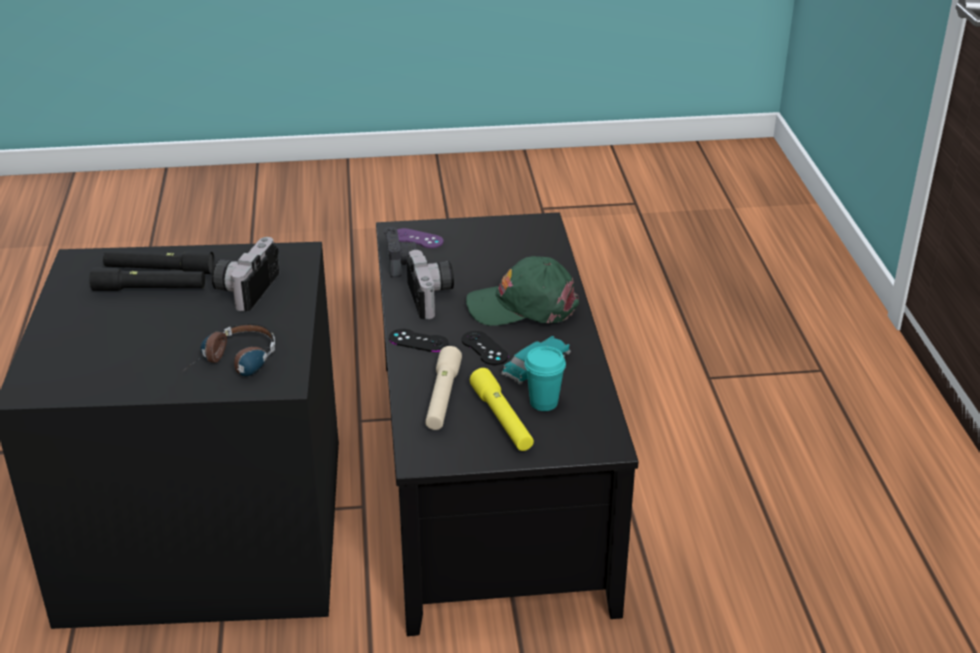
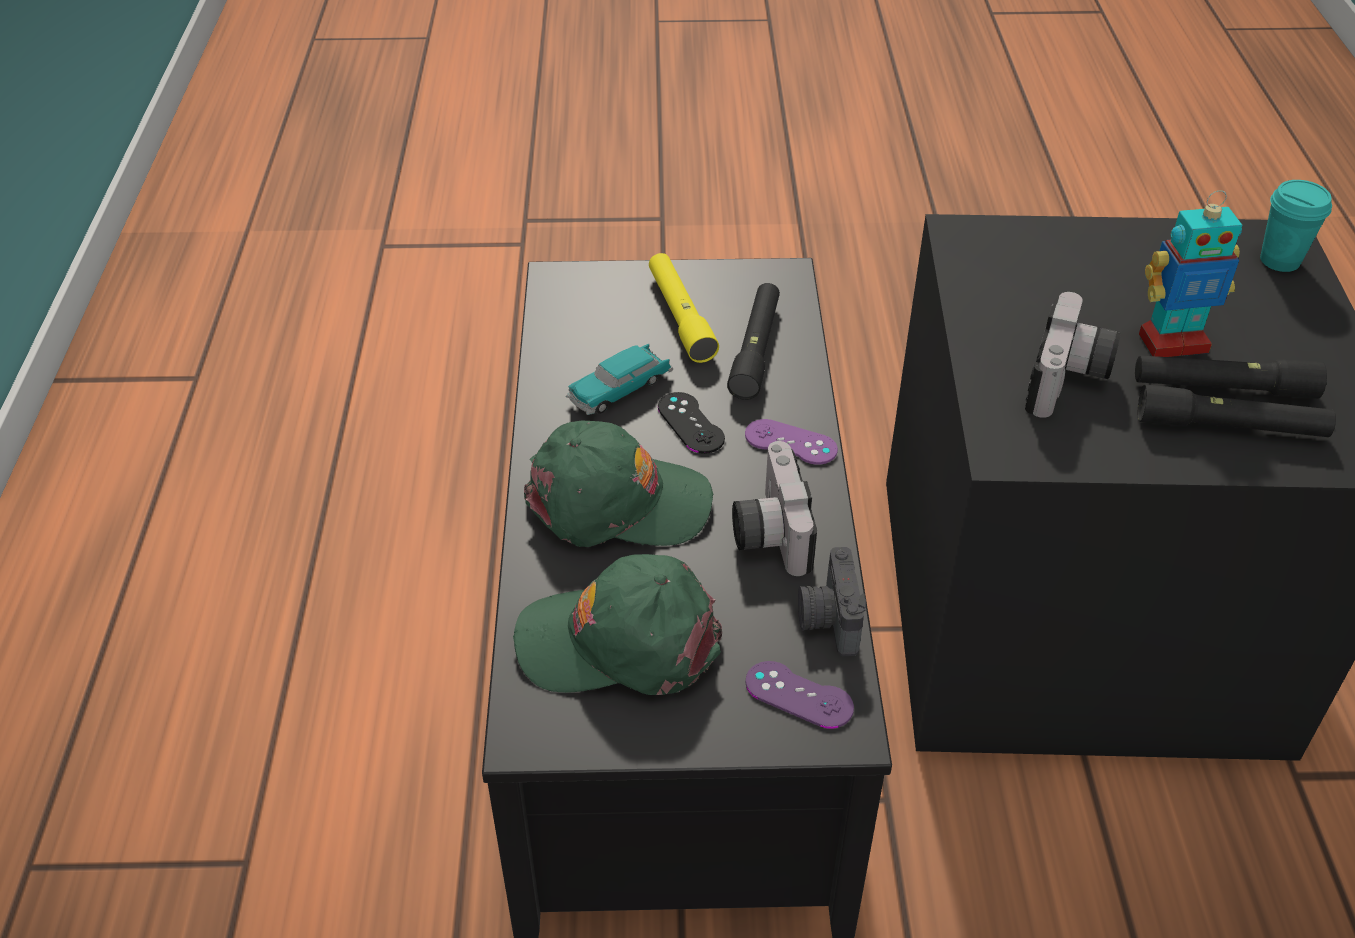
camera: 175 degrees left, 10 degrees up
headphones [186,324,275,377] -> none
black game controller [389,329,449,352] -> purple game controller [745,419,838,465]
beige flashlight [425,346,462,430] -> black flashlight [727,283,780,400]
turquoise cup [524,346,566,411] -> turquoise cup moved to [1260,180,1332,272]
none -> green cap [513,554,722,695]
none -> toy robot [1139,190,1242,357]

